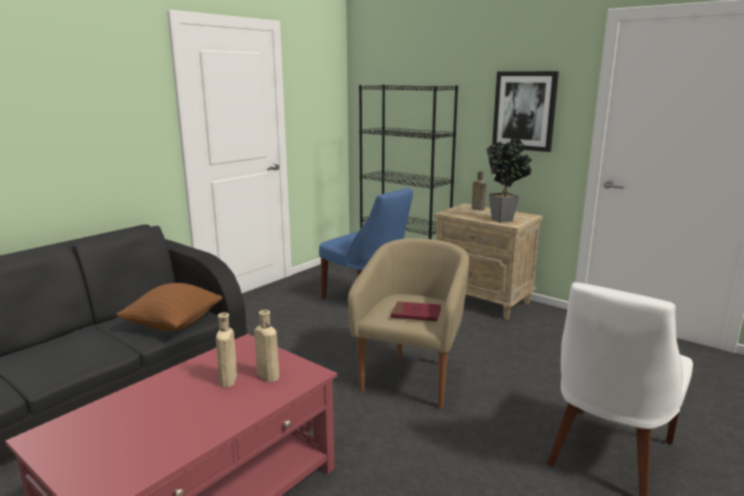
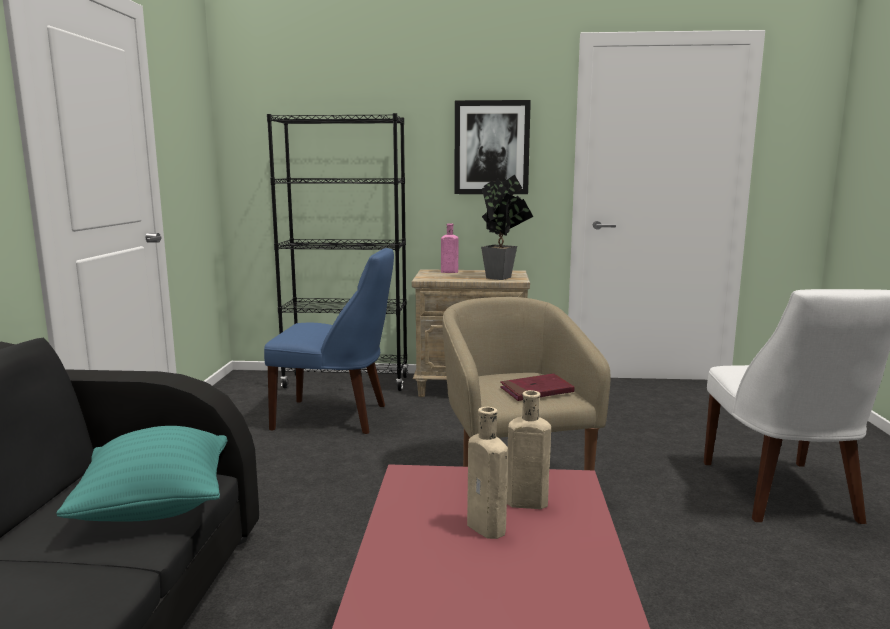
camera: 35 degrees left, 5 degrees down
brown pillow [116,283,222,331] -> turquoise pillow [56,426,228,522]
brown bottle [472,171,486,211] -> pink bottle [441,224,459,273]

